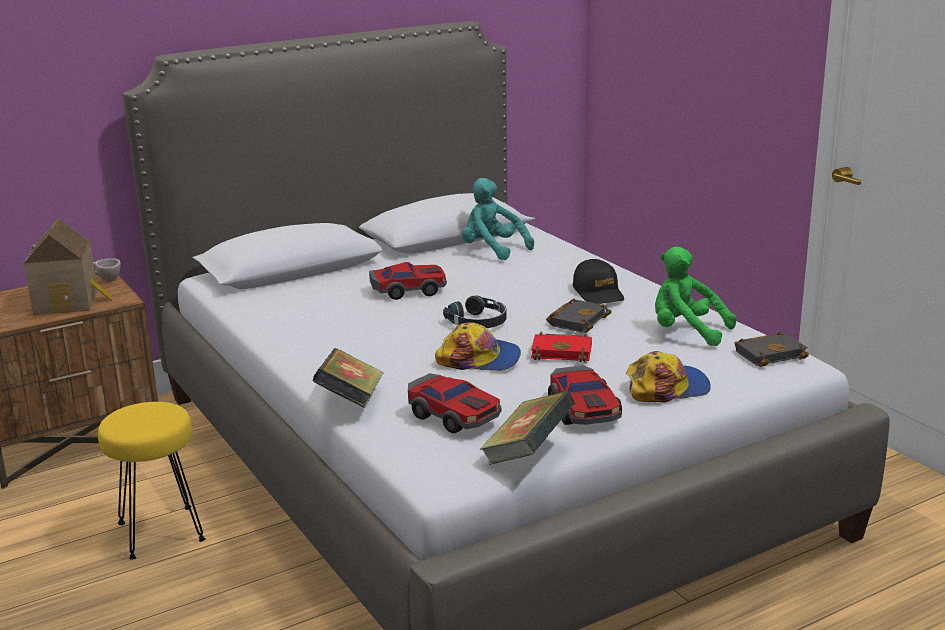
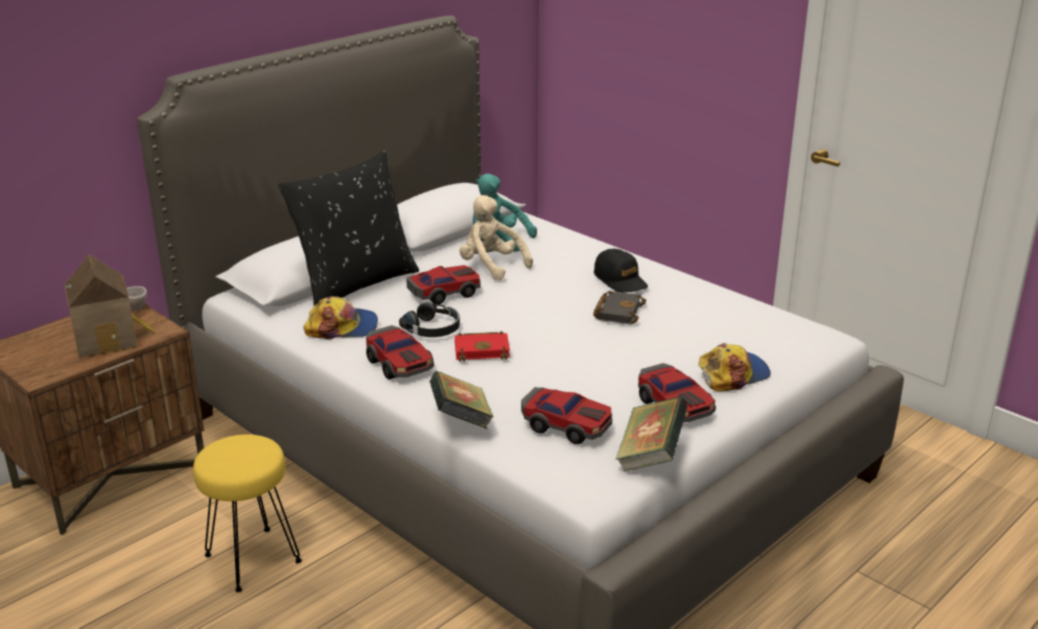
camera: 15 degrees left, 5 degrees up
cap [435,322,521,371] -> cap moved to [303,296,378,339]
black headphones [443,296,507,328] -> black headphones moved to [399,302,460,337]
red book [531,332,592,362] -> red book moved to [455,331,510,361]
green plush toy [655,247,736,346] -> none
black book [734,332,809,367] -> none
none -> black pillow [278,151,419,306]
none -> toy car [366,325,434,379]
none -> beige plush toy [459,195,533,280]

